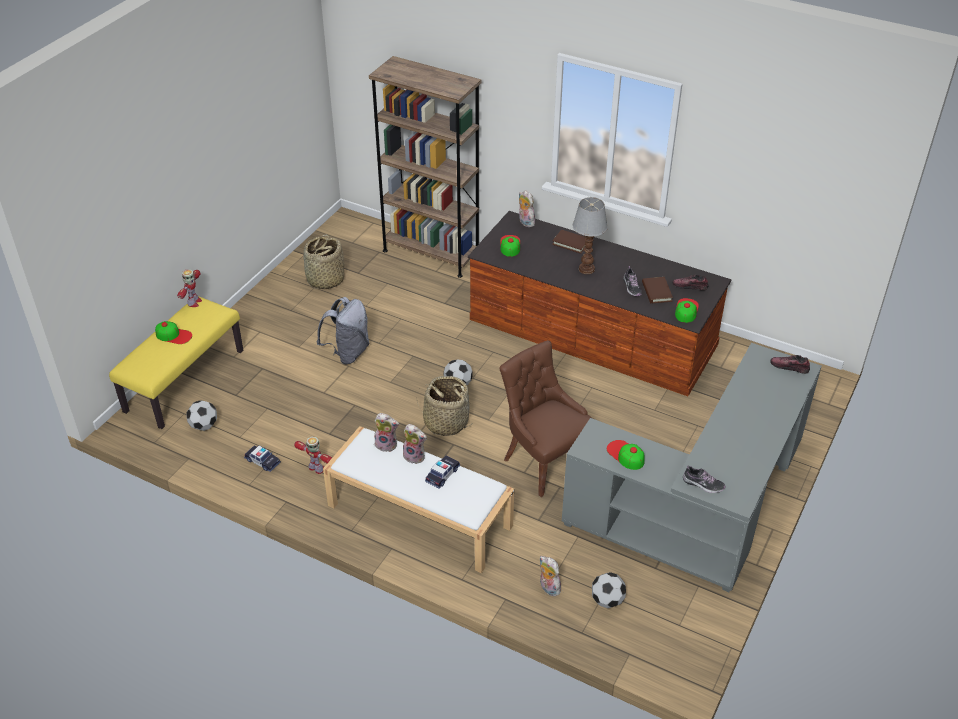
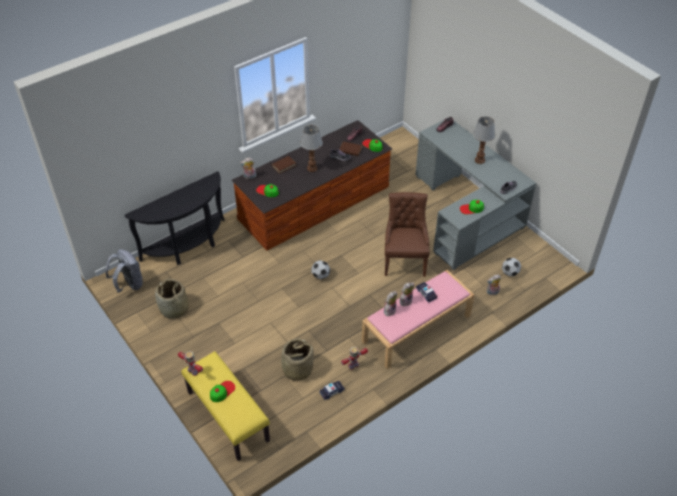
camera: 65 degrees left, 5 degrees up
football [186,400,217,431] -> none
grey backpack [316,297,370,364] -> grey backpack moved to [105,249,143,293]
white bench [323,426,514,573] -> pink bench [362,270,475,369]
brown bookcase [369,56,481,278] -> black console table [125,171,225,265]
basket [416,376,472,436] -> basket moved to [279,339,314,381]
brown chair [499,340,593,497] -> brown chair turned 105 degrees clockwise [385,192,430,277]
none -> table lamp [473,116,495,164]

